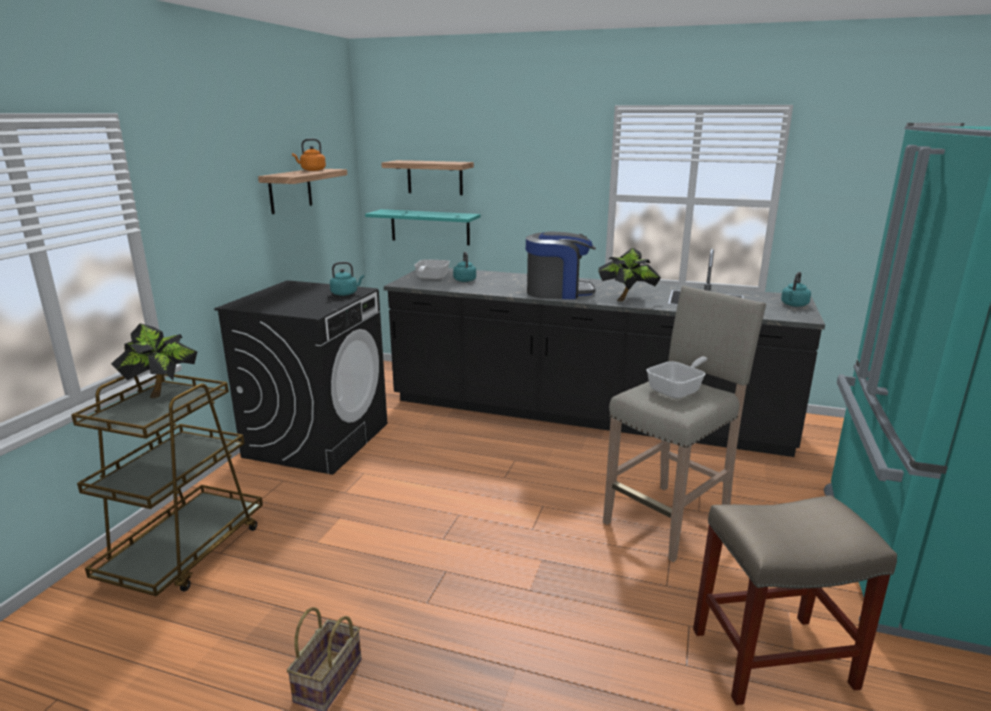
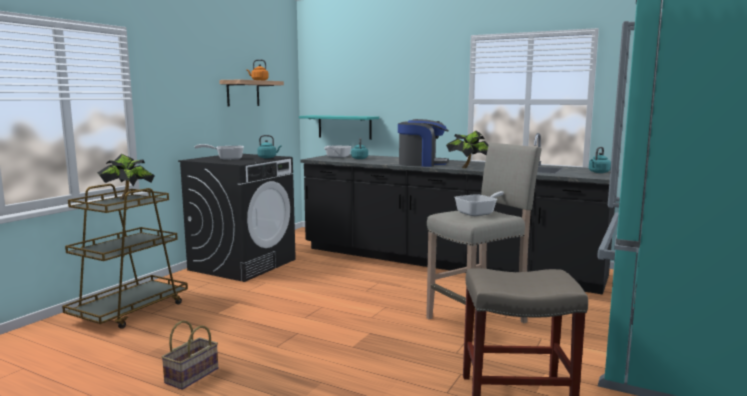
camera: 10 degrees right, 10 degrees down
shelf [381,160,474,195] -> none
none -> frying pan [195,144,244,160]

